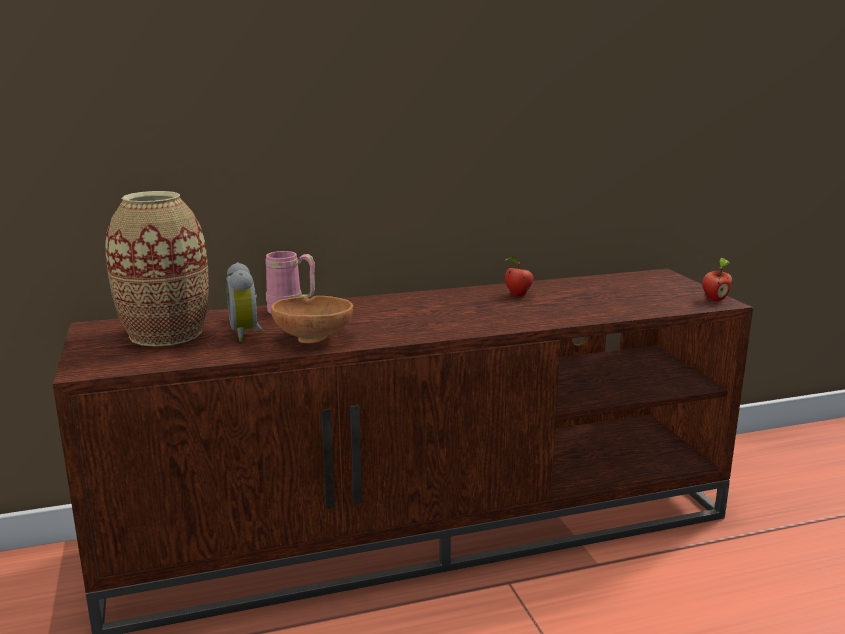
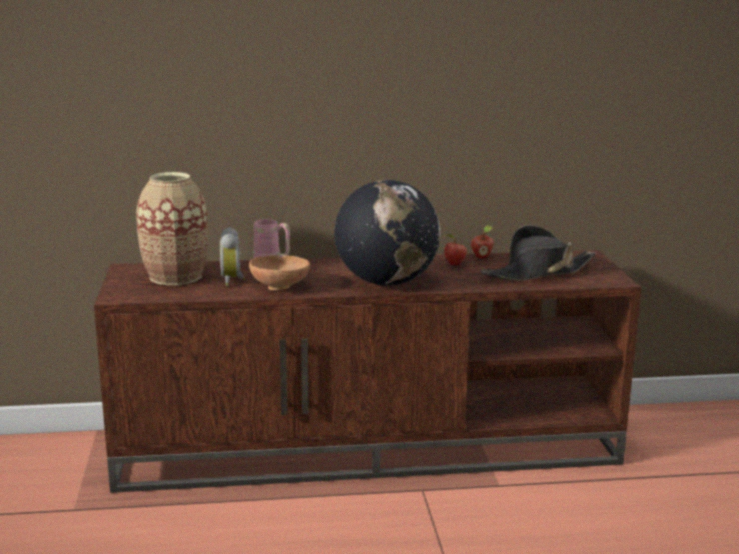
camera: 10 degrees right, 0 degrees up
apple [702,258,732,301] -> apple moved to [471,225,494,259]
none -> globe [334,180,440,286]
none -> black hat [481,225,596,281]

